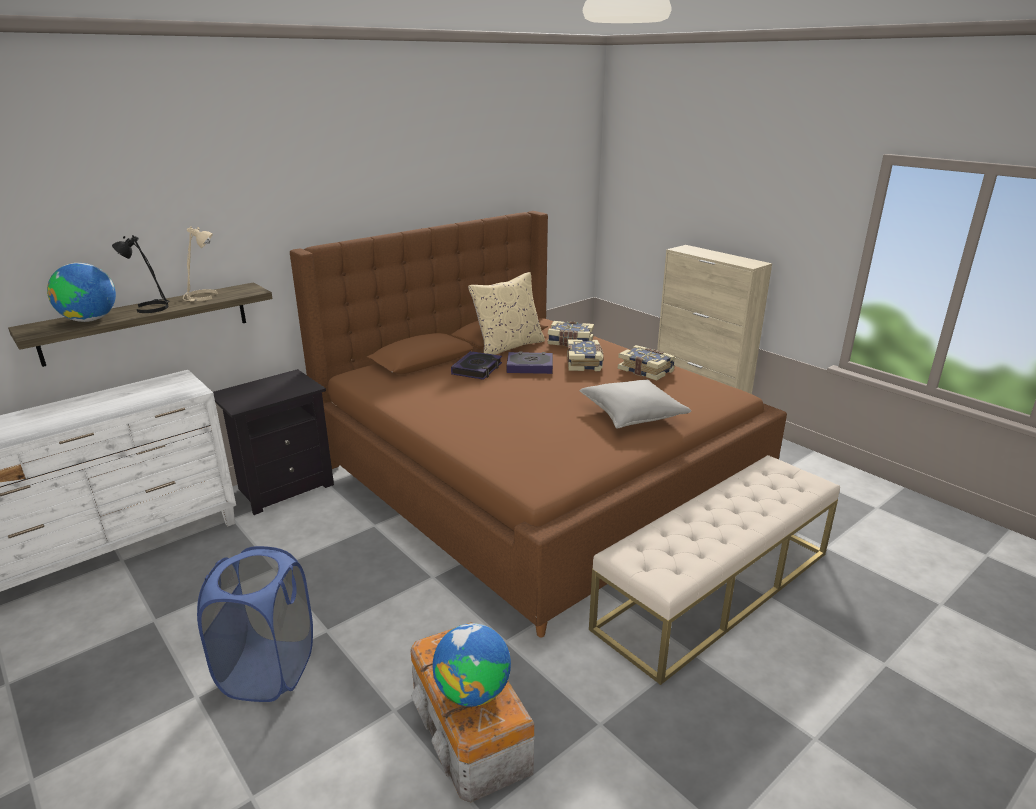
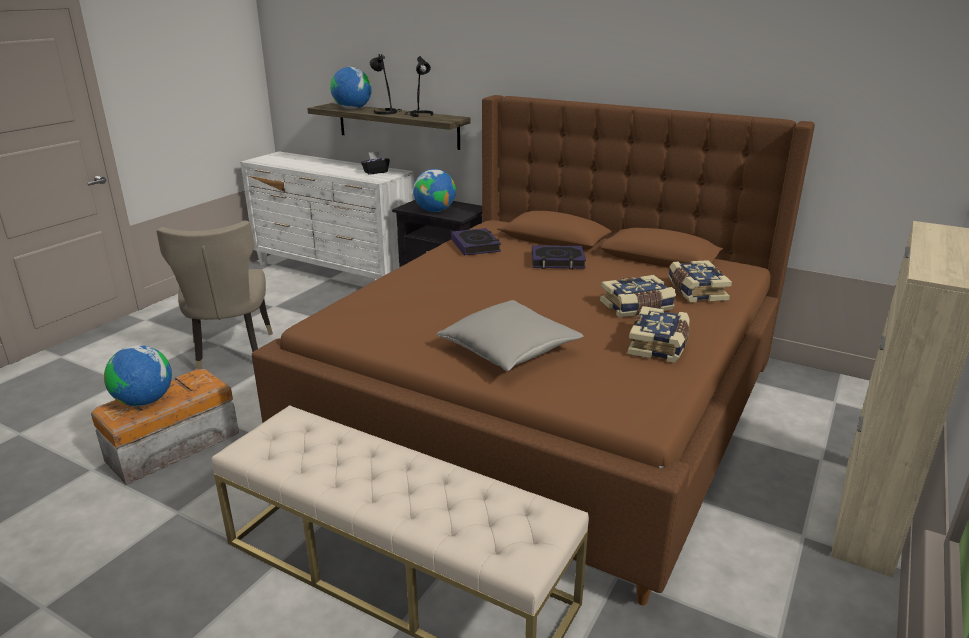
camera: 70 degrees right, 0 degrees up
beige table lamp [183,226,218,301] -> black table lamp [404,56,433,117]
blue laundry basket [197,546,313,702] -> beige chair [156,220,273,369]
beige pillow [468,272,545,355] -> none
book [506,352,553,374] -> book moved to [451,228,501,256]
none -> black tissue box [361,152,390,174]
none -> globe [413,169,456,212]

